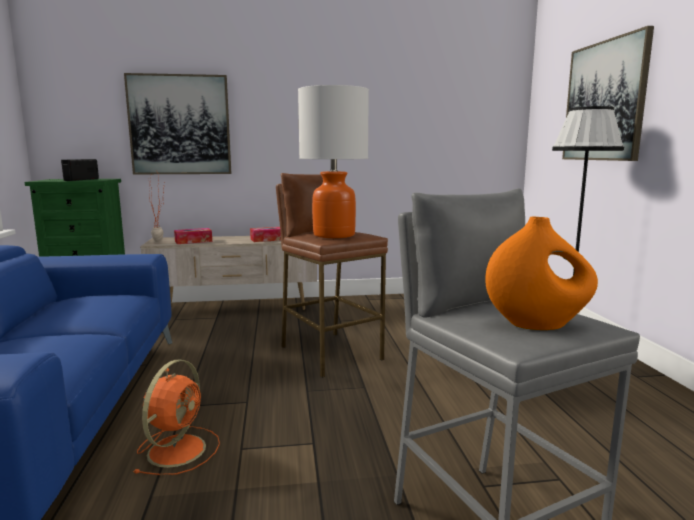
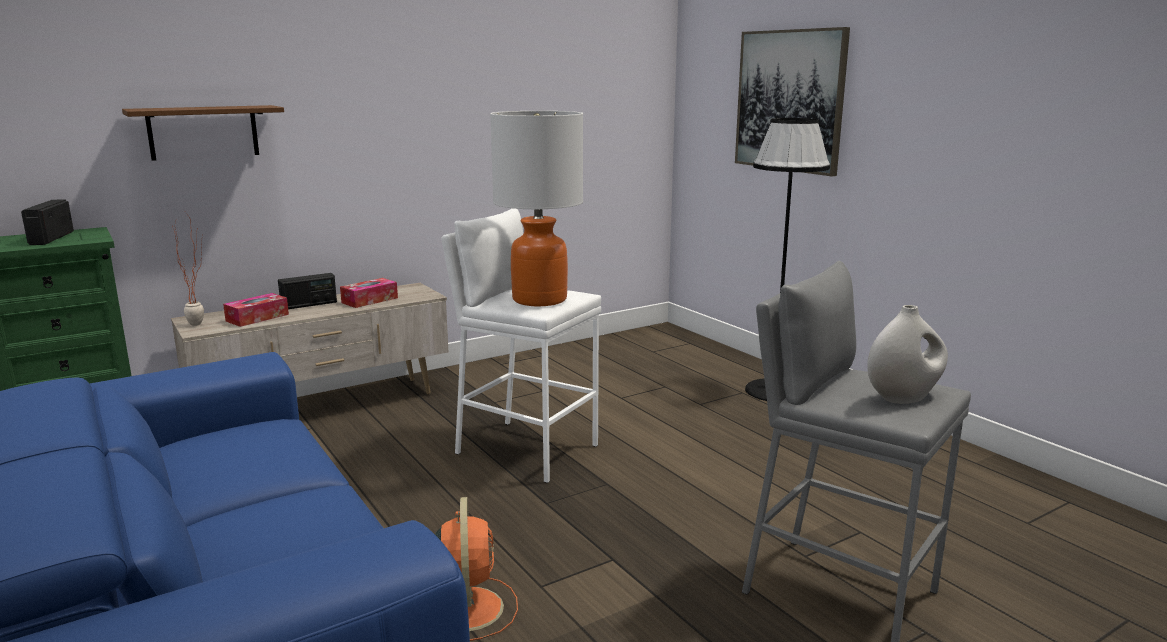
camera: 25 degrees left, 5 degrees up
picture [124,73,231,174] -> brown shelf [122,105,284,161]
brown stool [276,173,388,378] -> white stool [442,208,601,483]
orange vase [485,216,598,330] -> white vase [867,305,948,404]
none -> radio [278,273,337,309]

